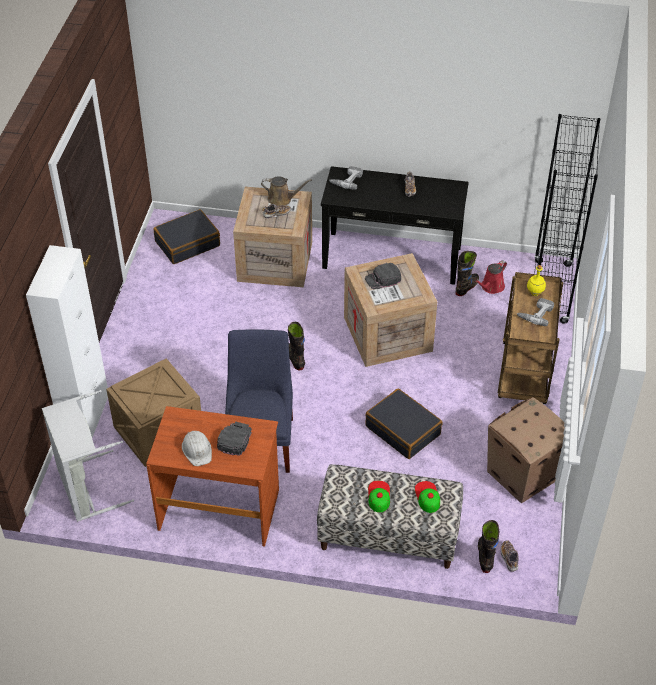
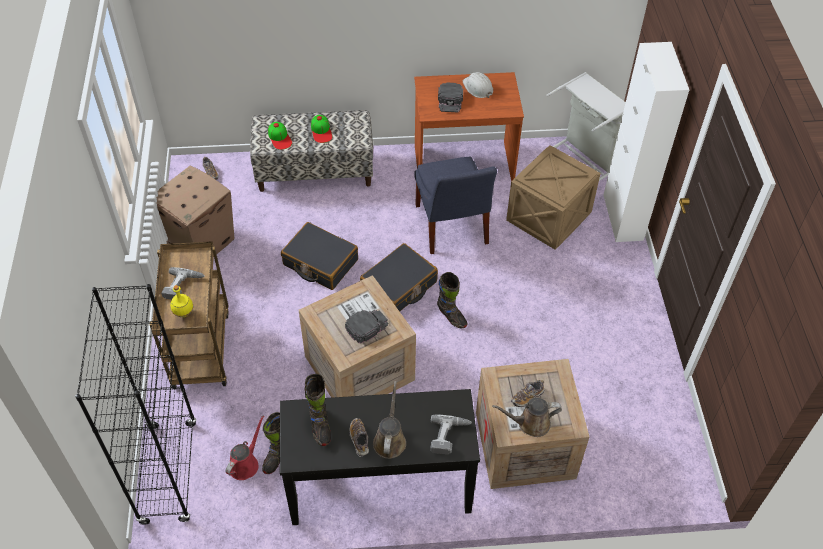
camera: 165 degrees right, 5 degrees up
black suitcase [153,209,220,264] -> black suitcase moved to [360,243,438,312]
black boot [478,520,499,573] -> black boot moved to [305,374,331,446]
none -> brown watering can [373,381,406,459]

